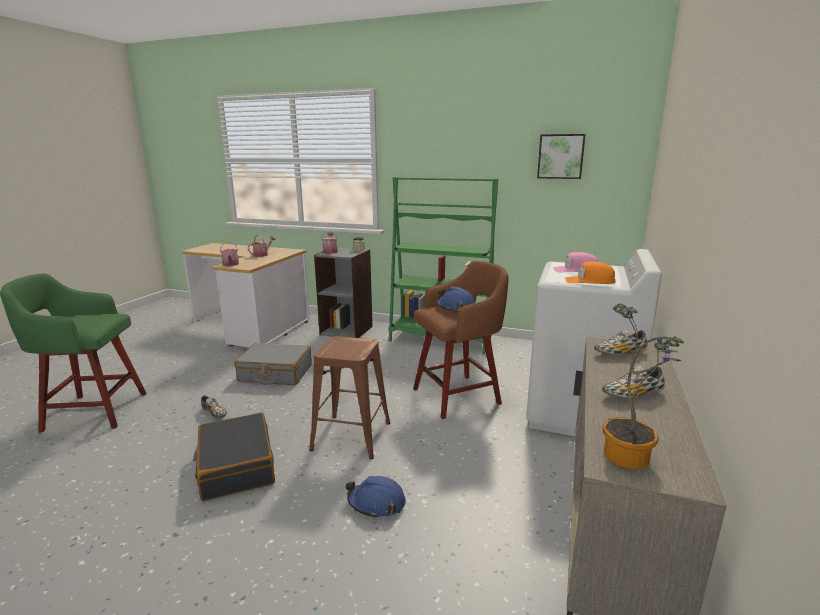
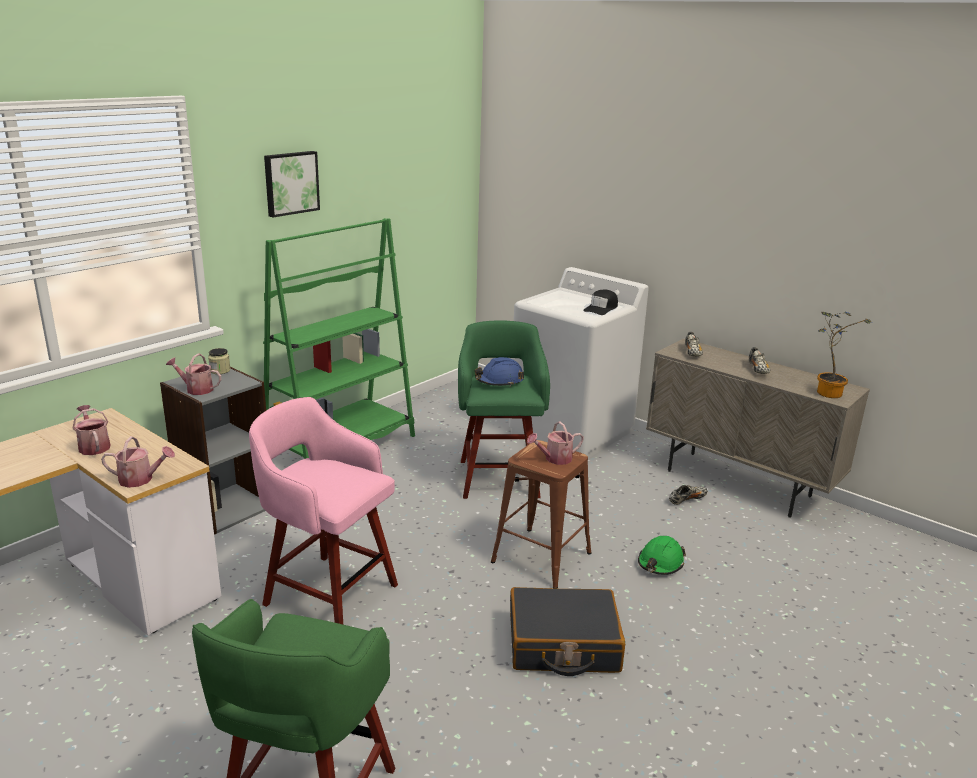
camera: 70 degrees left, 5 degrees up
shoe [201,395,227,418] -> shoe moved to [669,485,708,505]
grey suitcase [234,343,312,385] -> pink stool [249,397,398,624]
blue hard hat [346,476,406,519] -> green hard hat [638,536,686,575]
brown stool [413,261,509,419] -> green stool [458,320,550,499]
picture [537,134,586,179] -> picture moved to [264,151,320,218]
pink cap [553,252,599,272] -> none
orange cap [565,262,616,284] -> black cap [583,290,618,315]
none -> watering can [527,421,584,465]

